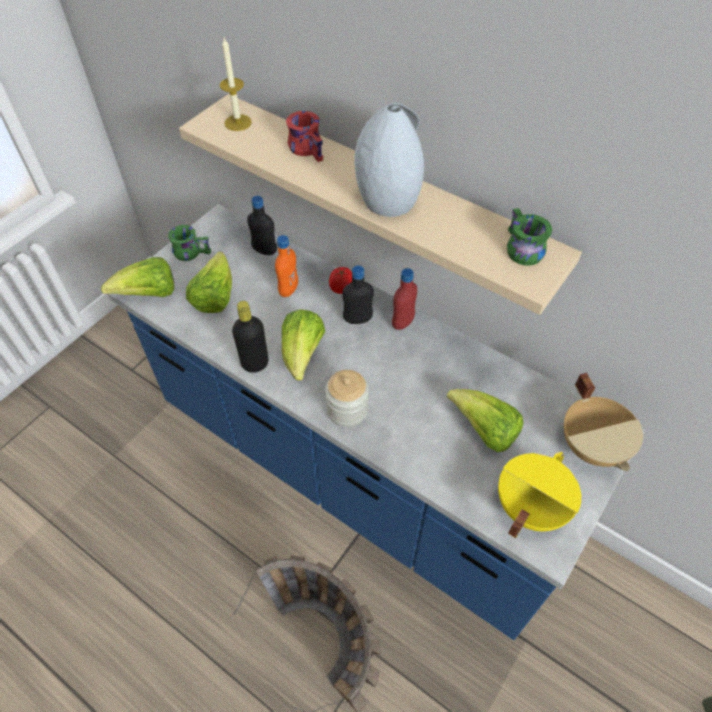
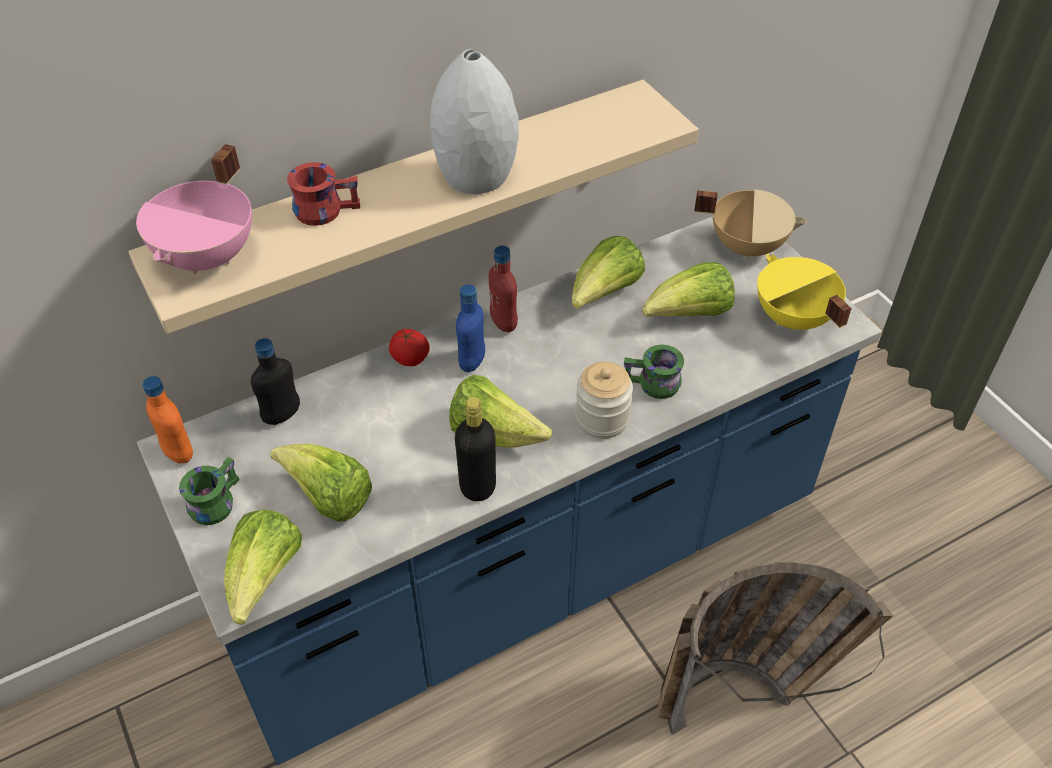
camera: 65 degrees left, 5 degrees down
candle [220,38,252,131] -> pink cooking pot [136,144,252,274]
orange bottle [275,235,298,297] -> orange bottle moved to [142,376,193,464]
black bottle [342,265,374,324] -> blue bottle [456,284,485,372]
green mug [507,208,552,266] -> green mug moved to [624,344,684,399]
none -> lettuce [572,236,645,309]

